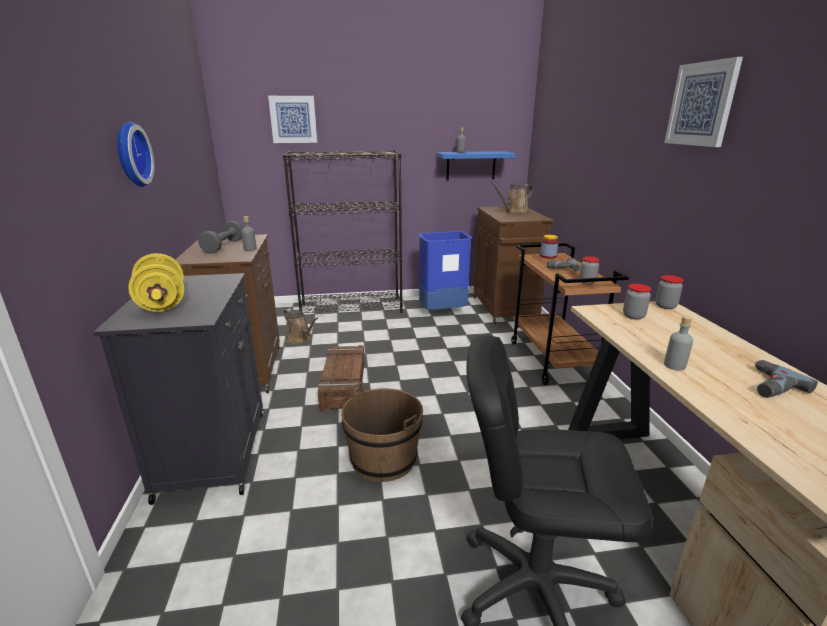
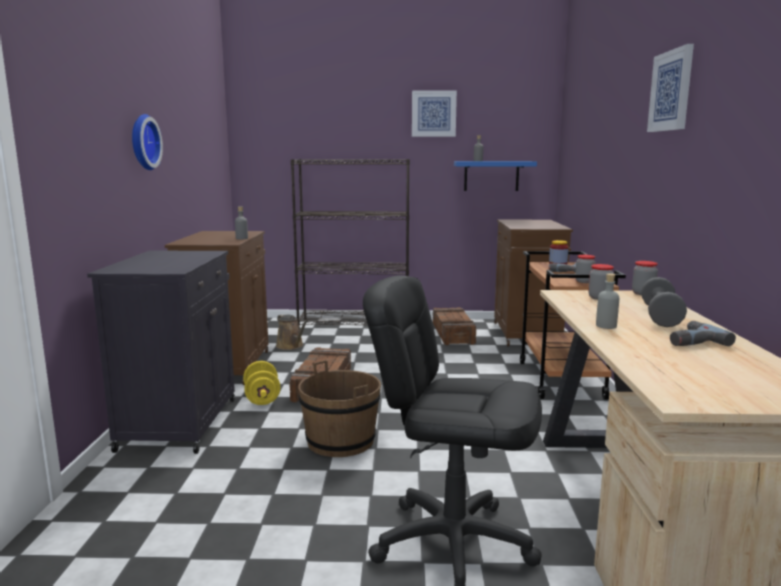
camera: 10 degrees right, 10 degrees down
yellow dumbbell [128,253,184,312] -> yellow dumbbell moved to [243,361,280,405]
grey dumbbell [198,221,243,254] -> grey dumbbell moved to [641,277,687,327]
picture [268,96,317,143] -> picture moved to [412,90,457,137]
blue trash can [419,231,472,310] -> crate [433,307,476,345]
brown watering can [491,182,533,214] -> none

